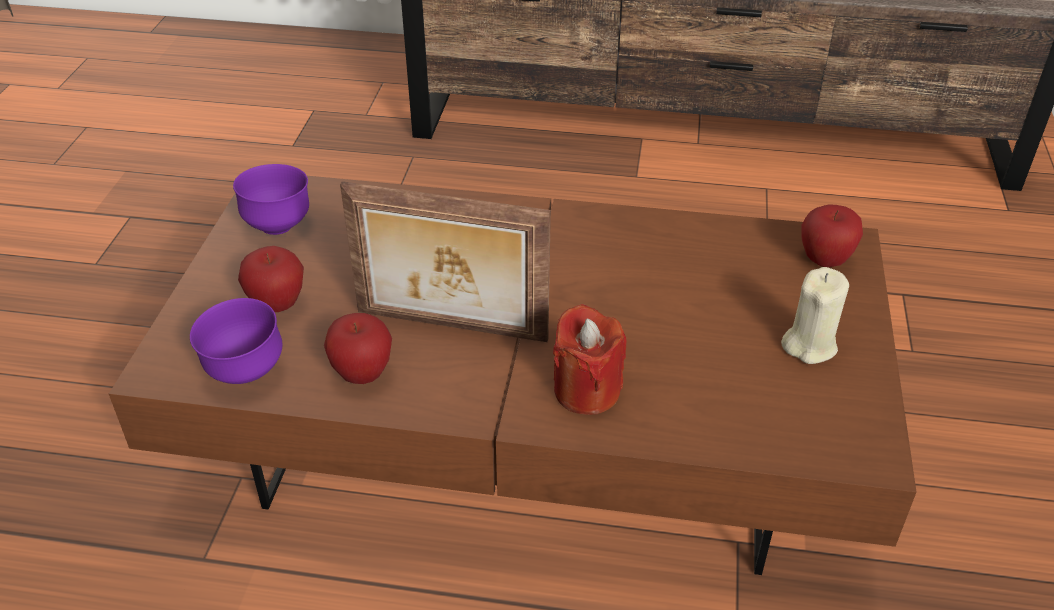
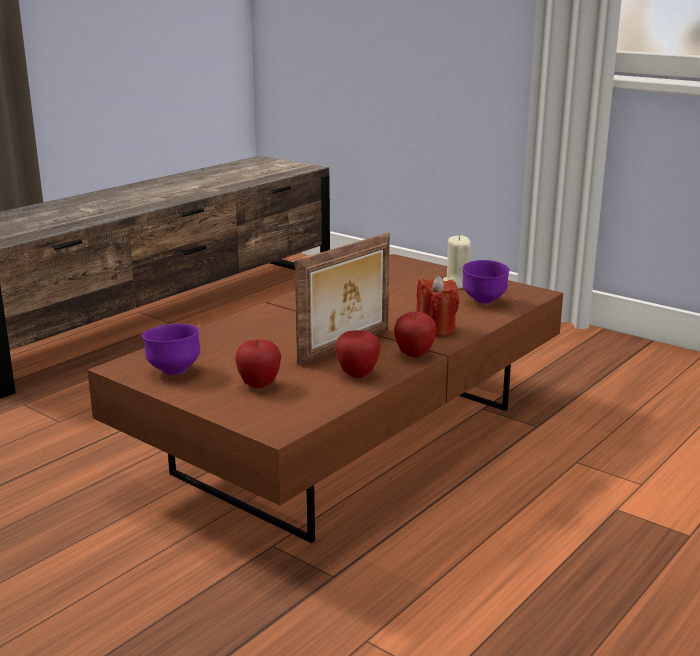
camera: 60 degrees left, 20 degrees down
purple bowl [190,298,282,384] -> purple bowl moved to [462,260,510,304]
apple [801,205,863,267] -> apple moved to [394,311,437,358]

